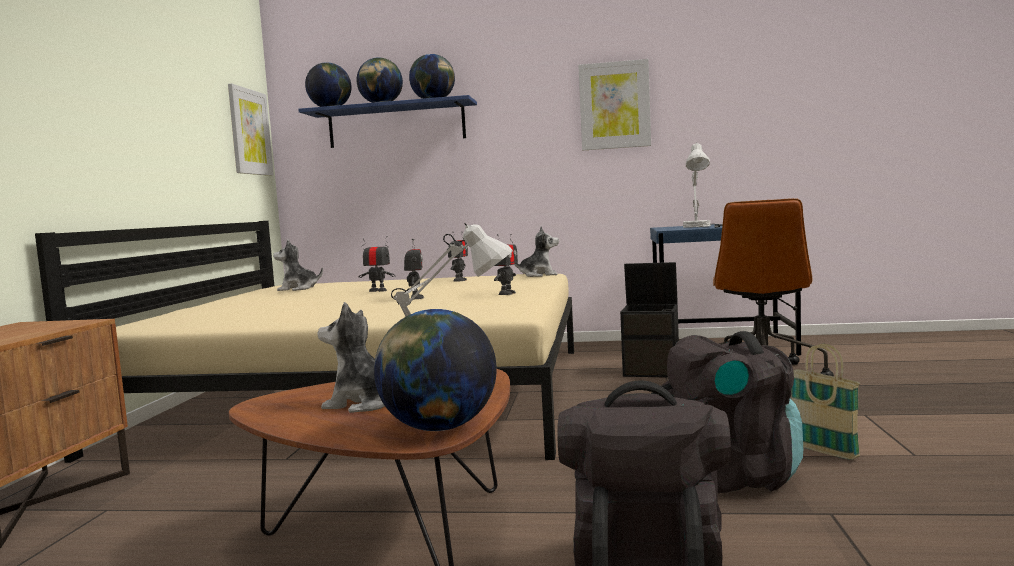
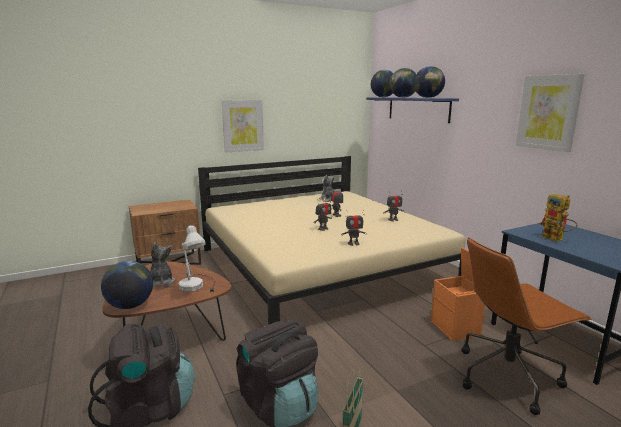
camera: 55 degrees right, 10 degrees up
picture [228,83,274,176] -> picture moved to [222,100,264,153]
plush toy [514,226,559,277] -> none
black storage box [620,262,679,378] -> orange storage box [431,247,485,341]
white table lamp [683,143,723,228] -> toy robot [539,194,577,242]

